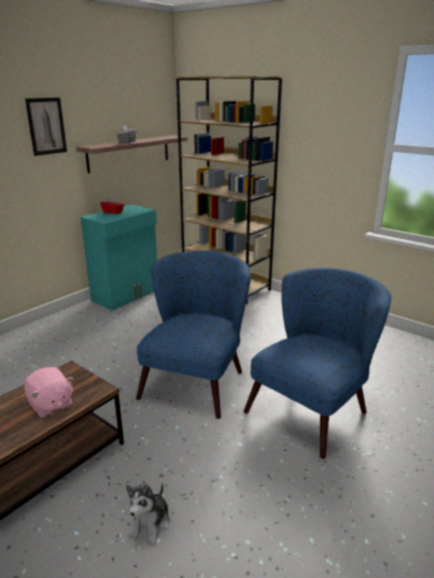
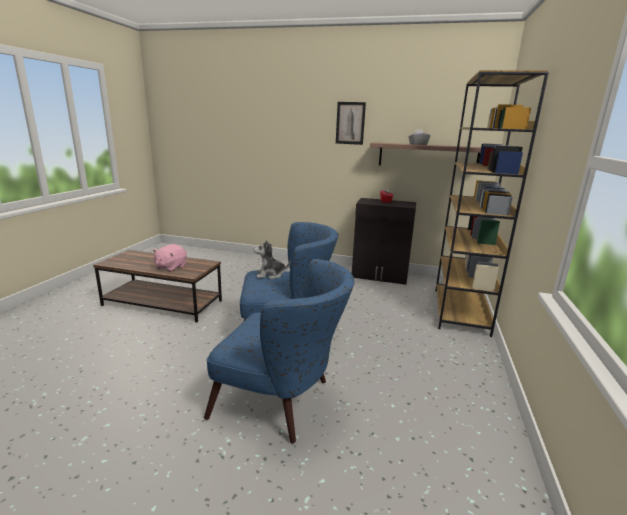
camera: 65 degrees right, 5 degrees down
turquoise cabinet [81,204,157,311] -> black cabinet [352,198,416,285]
plush toy [126,482,170,546] -> plush toy moved to [253,239,291,279]

